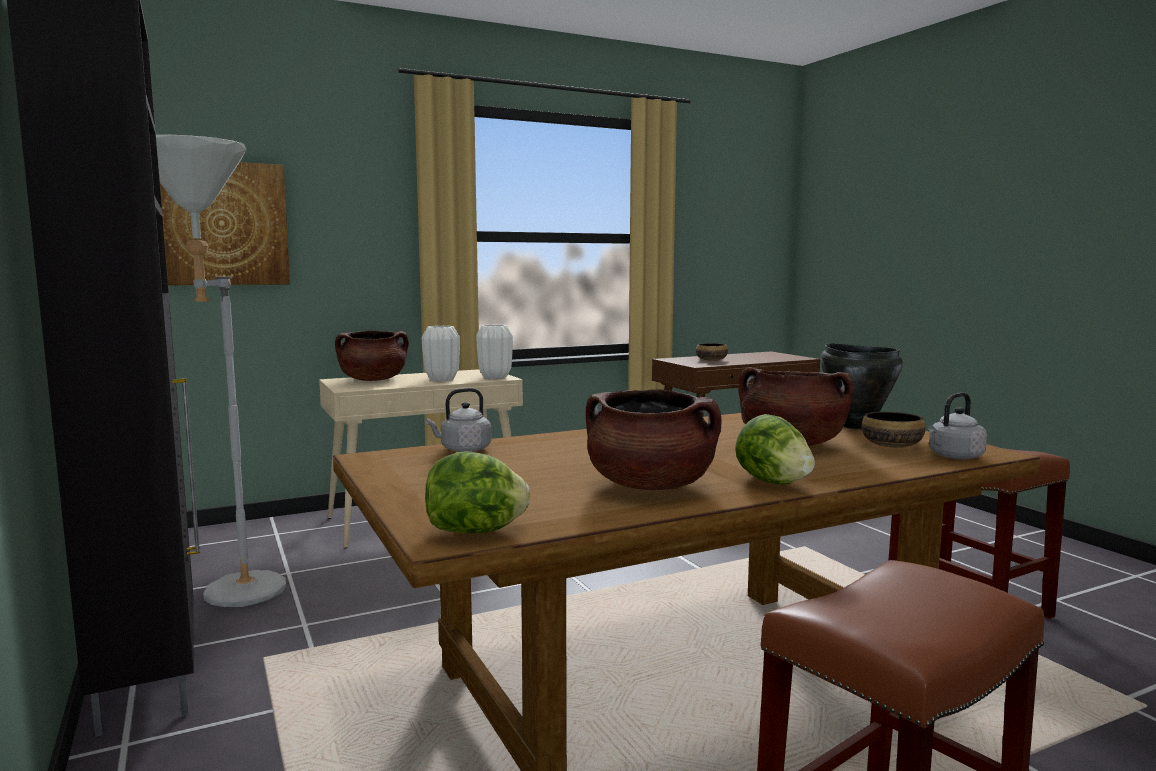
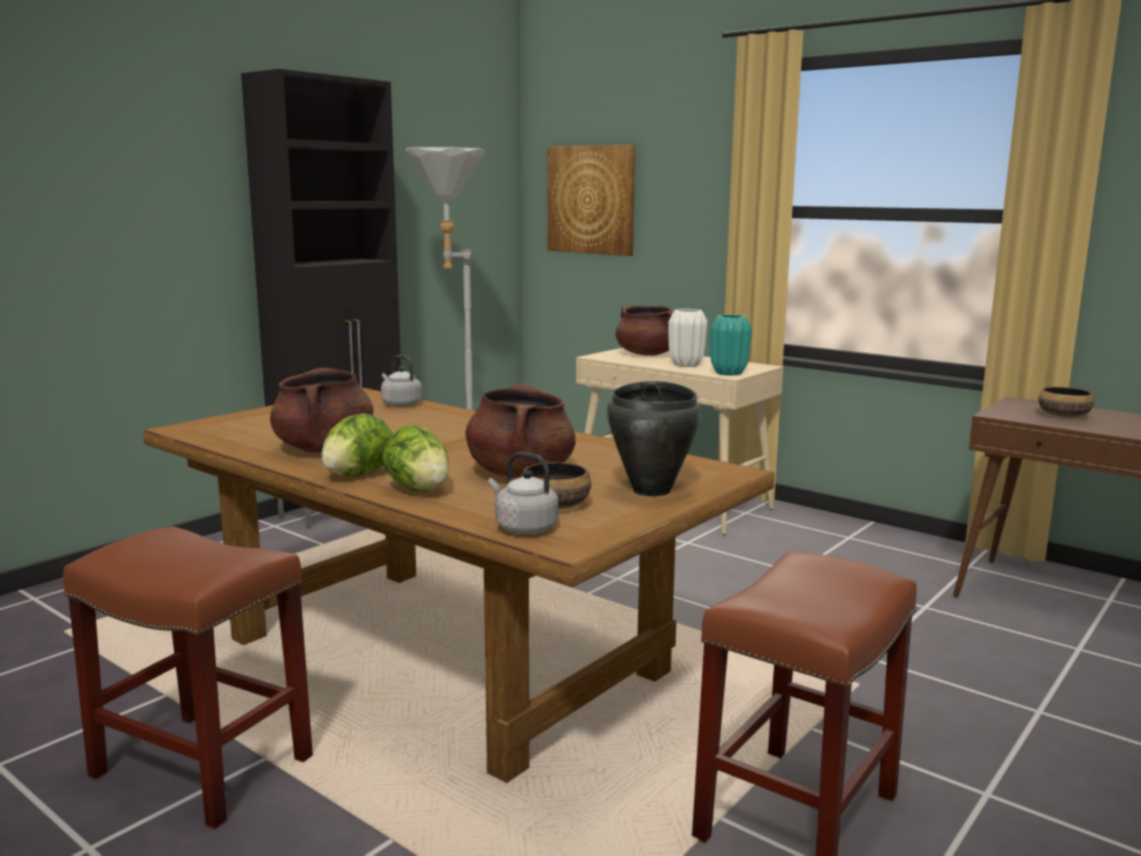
camera: 65 degrees right, 5 degrees up
lettuce [425,451,530,533] -> lettuce moved to [382,425,449,492]
white vase [476,325,513,379] -> turquoise vase [710,314,752,376]

